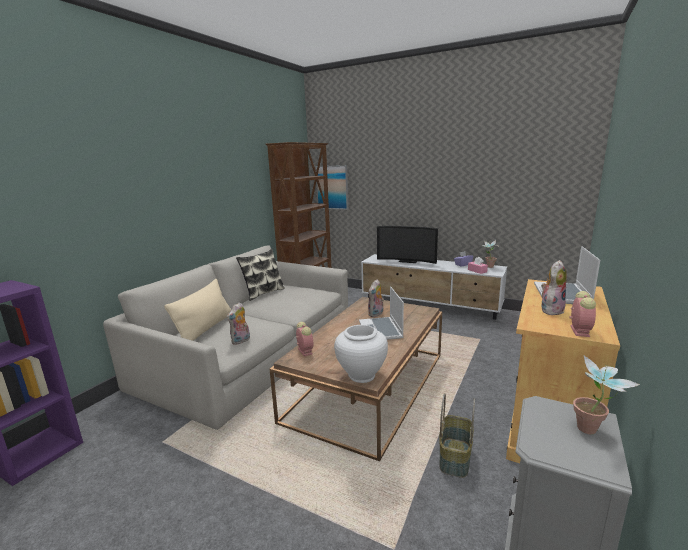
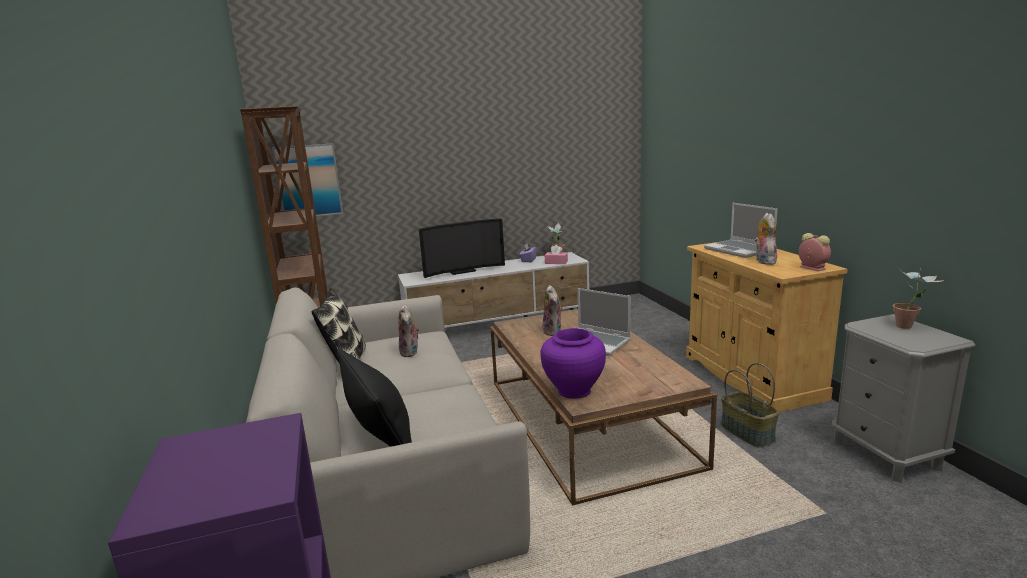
camera: 45 degrees left, 0 degrees up
beige pillow [164,279,231,341] -> black pillow [337,348,412,447]
plush toy [227,303,250,345] -> plush toy moved to [398,304,420,357]
alarm clock [296,322,313,356] -> purple vase [541,328,606,399]
white vase [334,325,388,383] -> none

